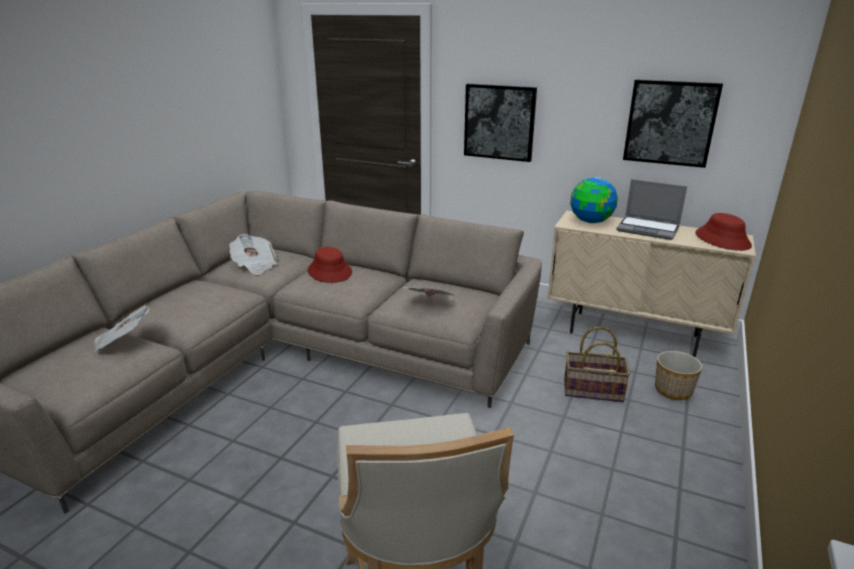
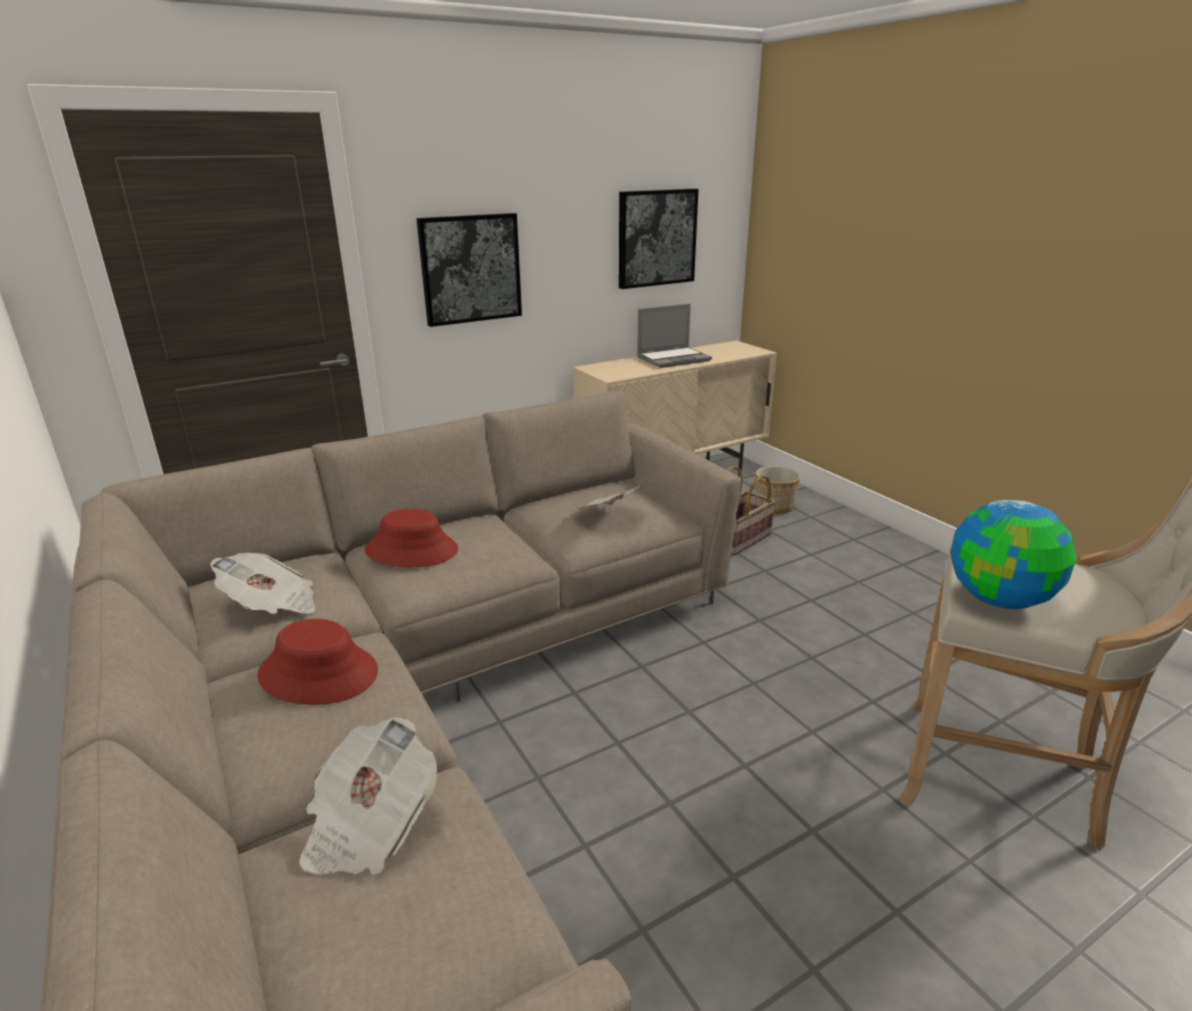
camera: 55 degrees left, 0 degrees up
globe [570,177,618,223] -> globe moved to [950,500,1076,609]
red hat [696,213,752,251] -> red hat moved to [258,619,378,705]

